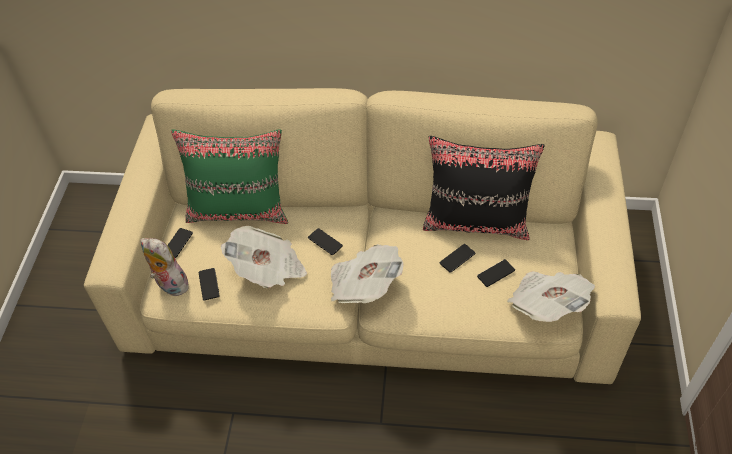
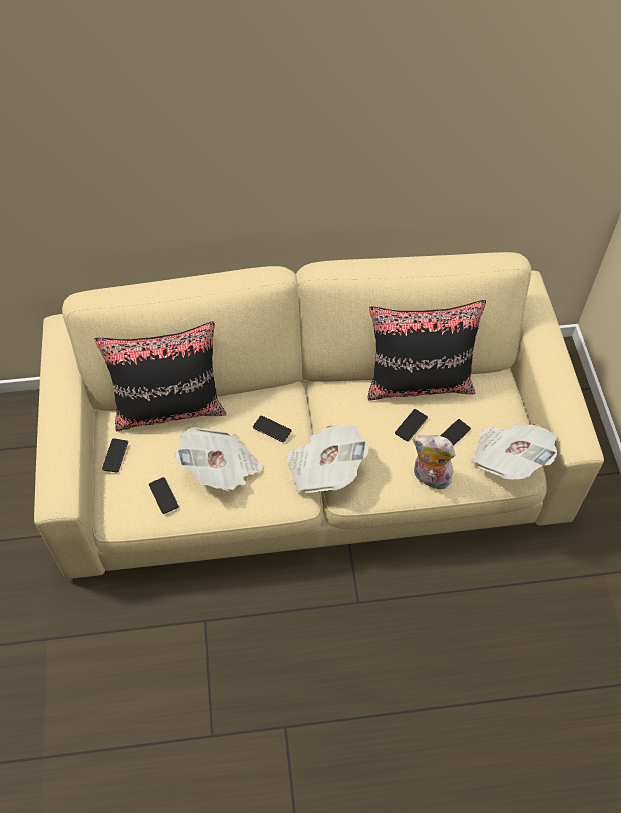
camera: 15 degrees left, 5 degrees up
plush toy [140,238,189,296] -> plush toy moved to [413,435,455,489]
green pillow [171,129,288,224] -> black pillow [94,322,227,431]

